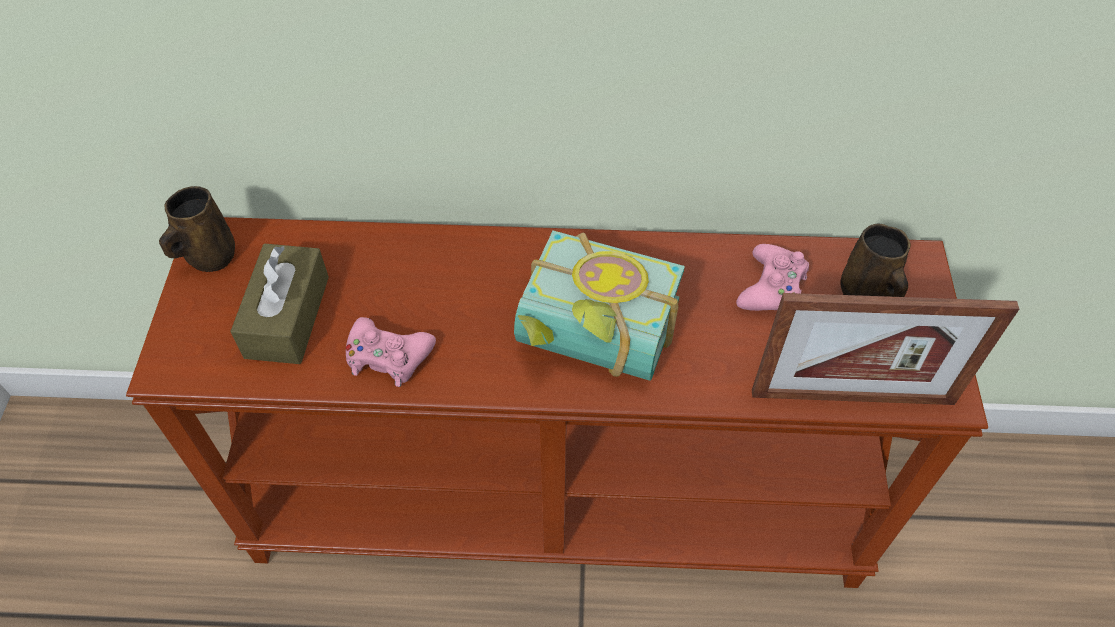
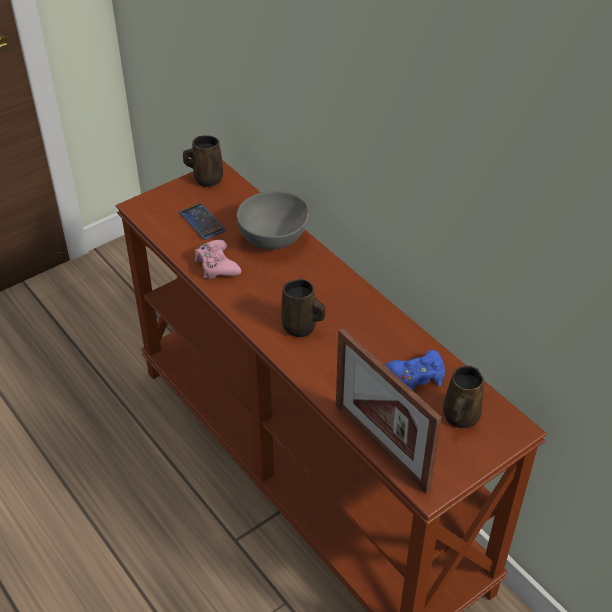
camera: 50 degrees right, 10 degrees down
brown tissue box [230,244,329,364] -> phone [180,203,226,240]
book [514,231,685,381] -> brown mug [281,279,326,337]
pink game controller [736,244,809,311] -> blue game controller [386,350,445,391]
none -> grey bowl [237,191,309,249]

